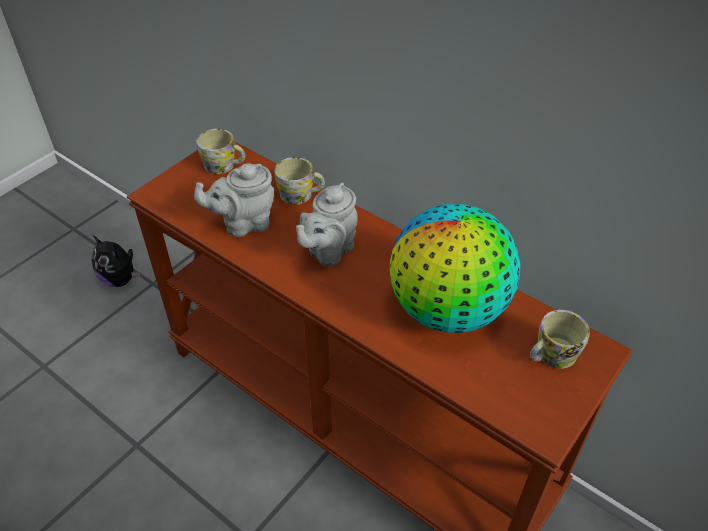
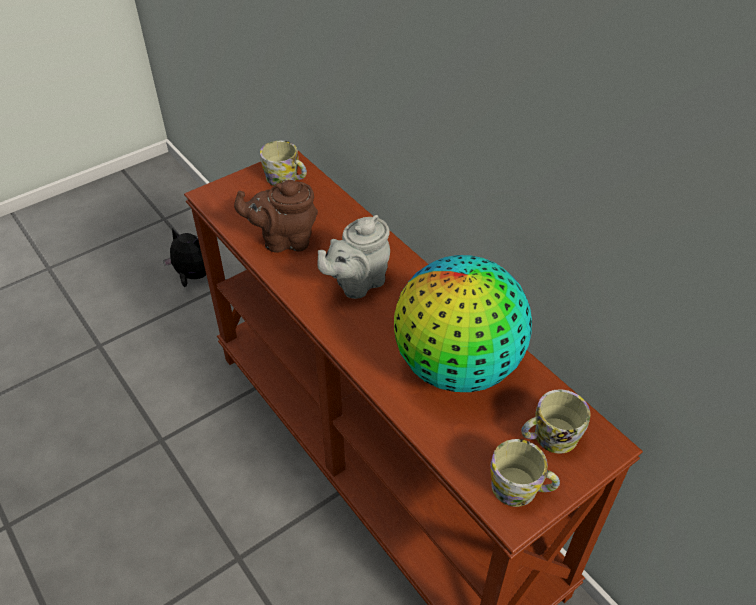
camera: 15 degrees right, 0 degrees up
plush toy [91,236,141,287] -> plush toy turned 150 degrees clockwise [163,228,206,287]
grey teapot [194,163,275,237] -> brown teapot [234,180,318,253]
mug [275,157,325,205] -> mug moved to [490,439,560,507]

